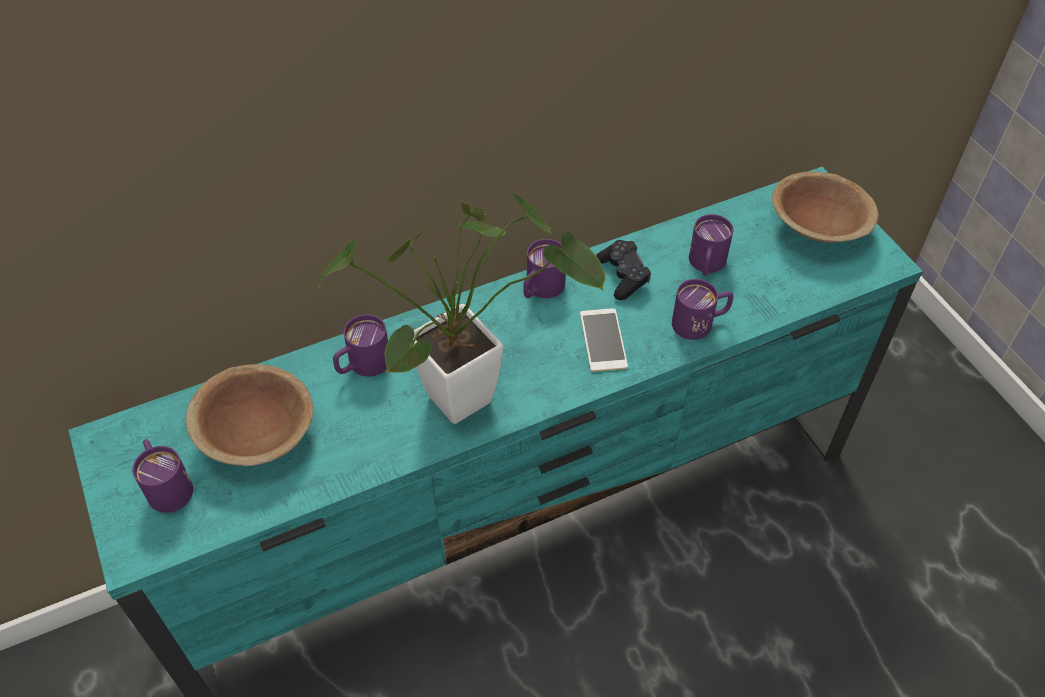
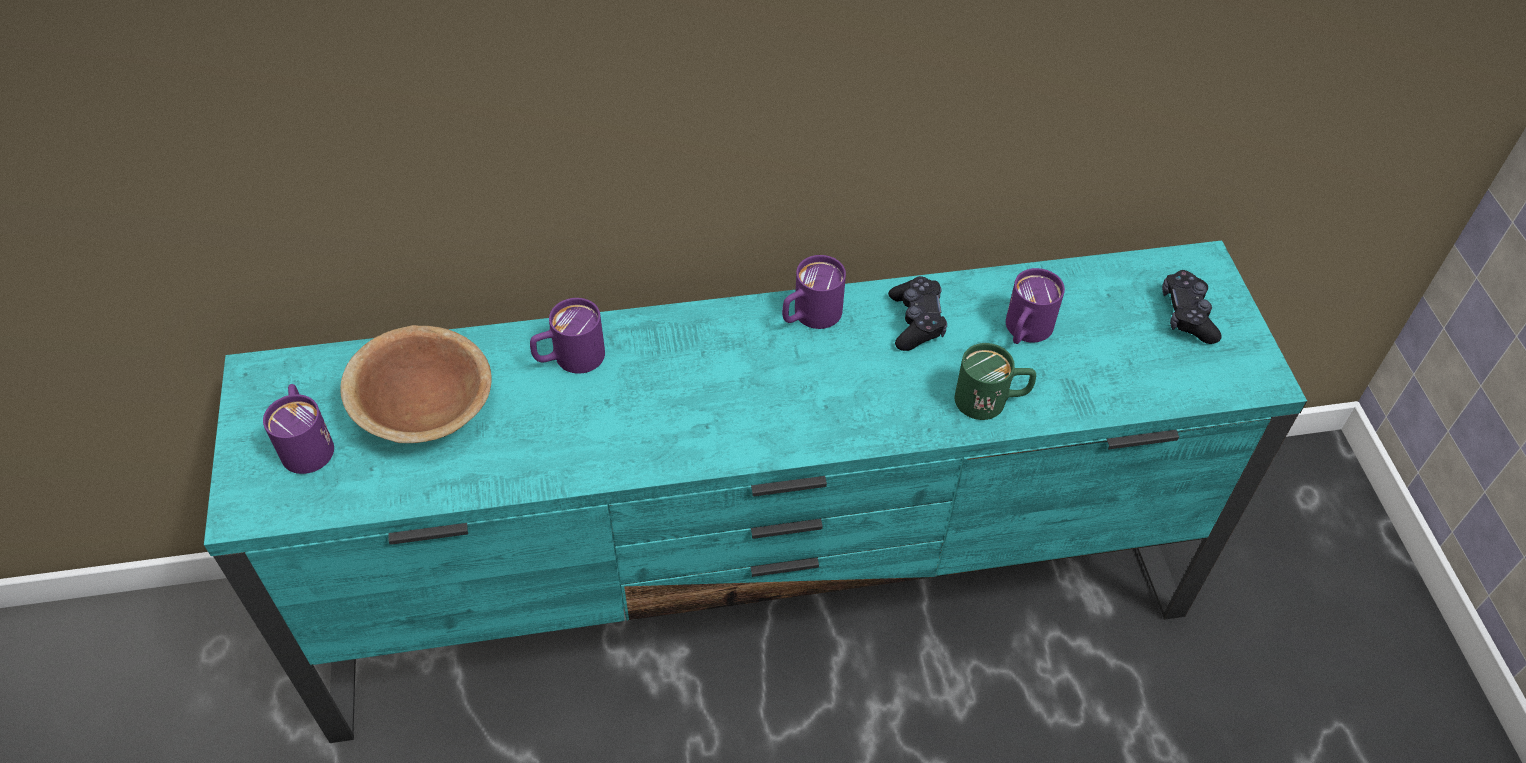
camera: 15 degrees right, 0 degrees up
potted plant [319,193,605,424] -> none
phone [580,308,628,372] -> none
purple mug [672,279,733,340] -> green mug [955,343,1036,420]
brown bowl [772,171,879,243] -> black game controller [1162,270,1222,344]

